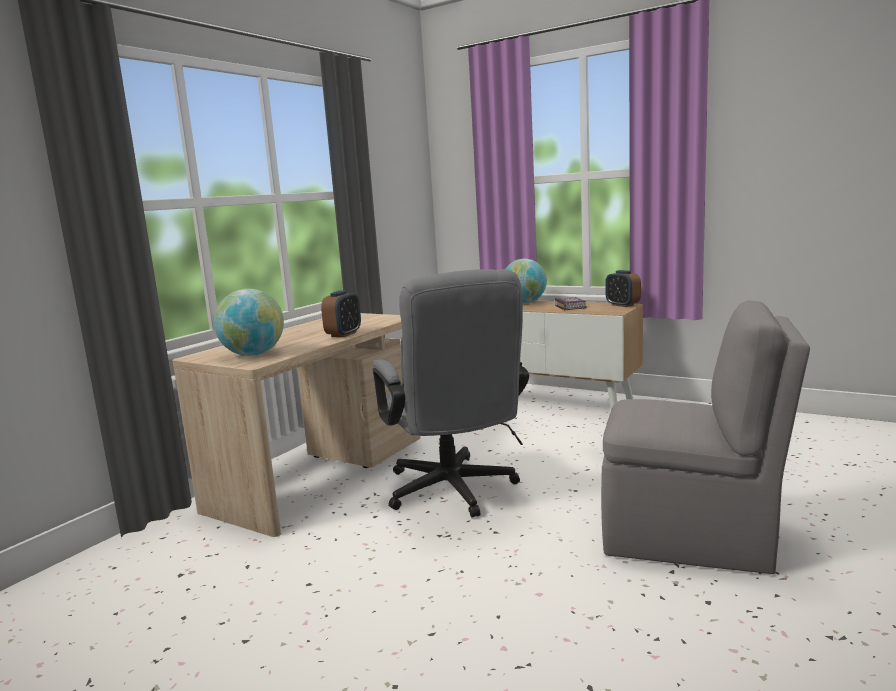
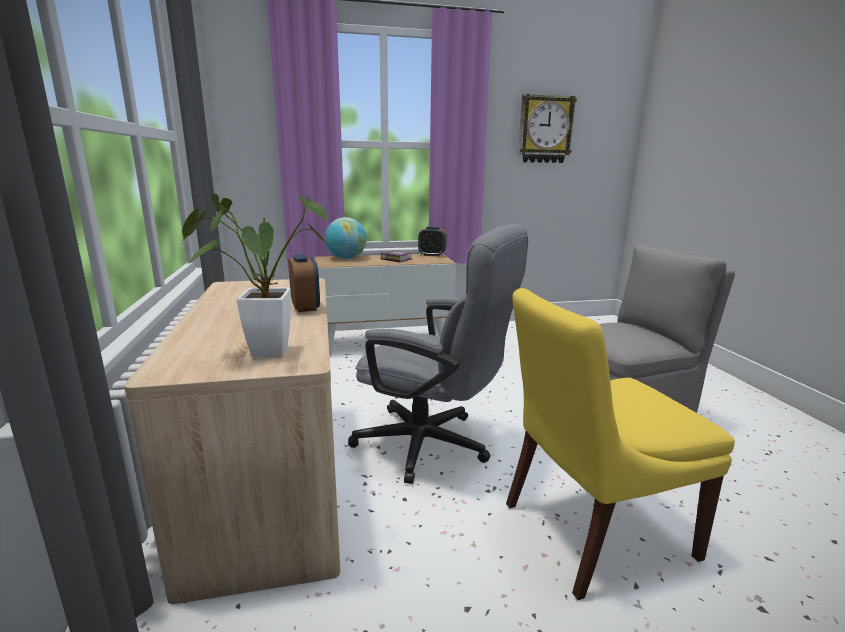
camera: 45 degrees left, 5 degrees up
globe [214,289,284,356] -> potted plant [182,194,329,357]
none -> yellow chair [506,288,735,600]
none -> wall clock [518,94,577,163]

